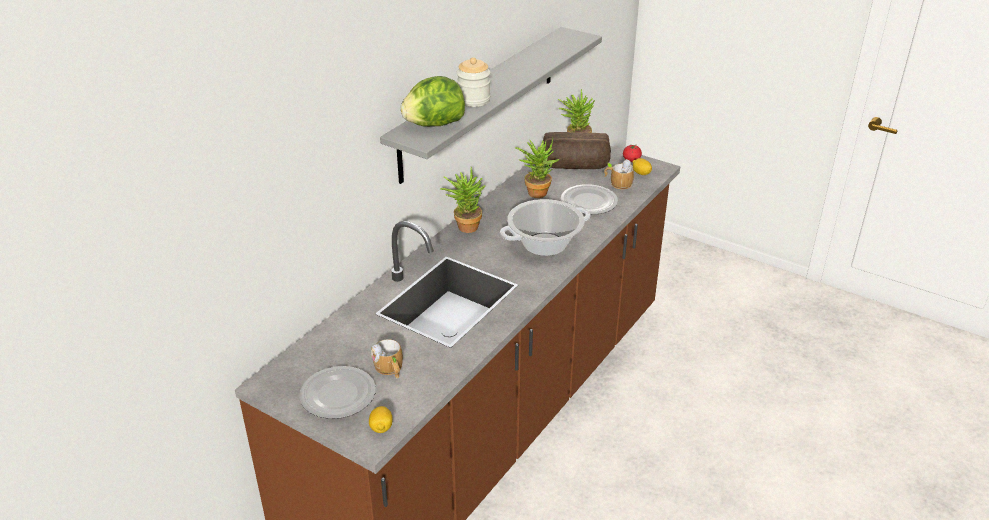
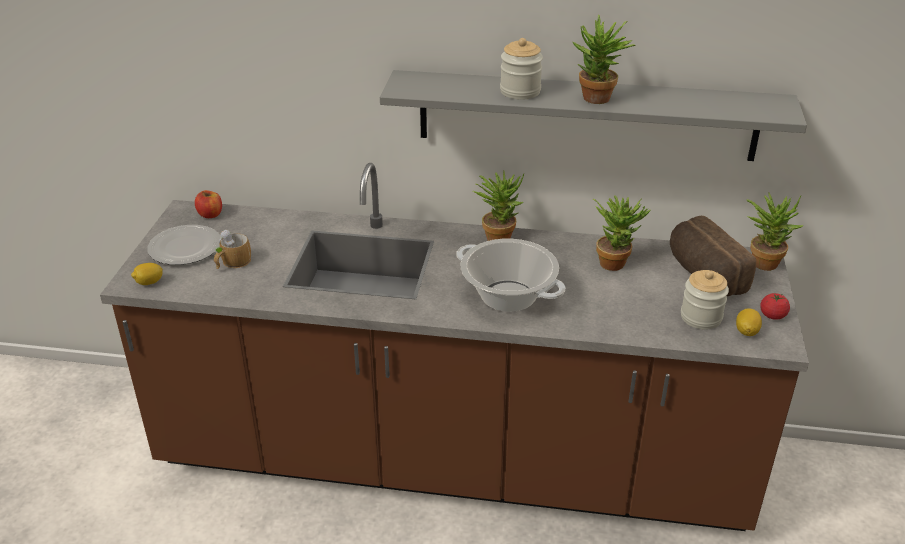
camera: 65 degrees right, 0 degrees up
lettuce [401,76,465,127] -> none
plate [561,184,618,215] -> none
mug [604,159,634,189] -> jar [681,270,729,329]
none -> apple [195,190,222,218]
none -> potted plant [573,15,636,104]

